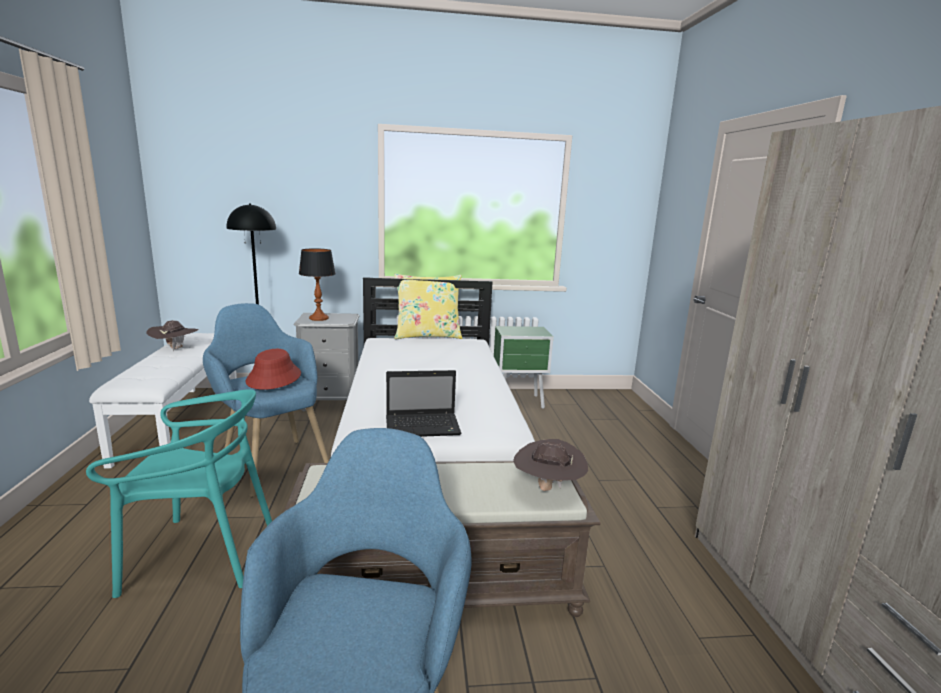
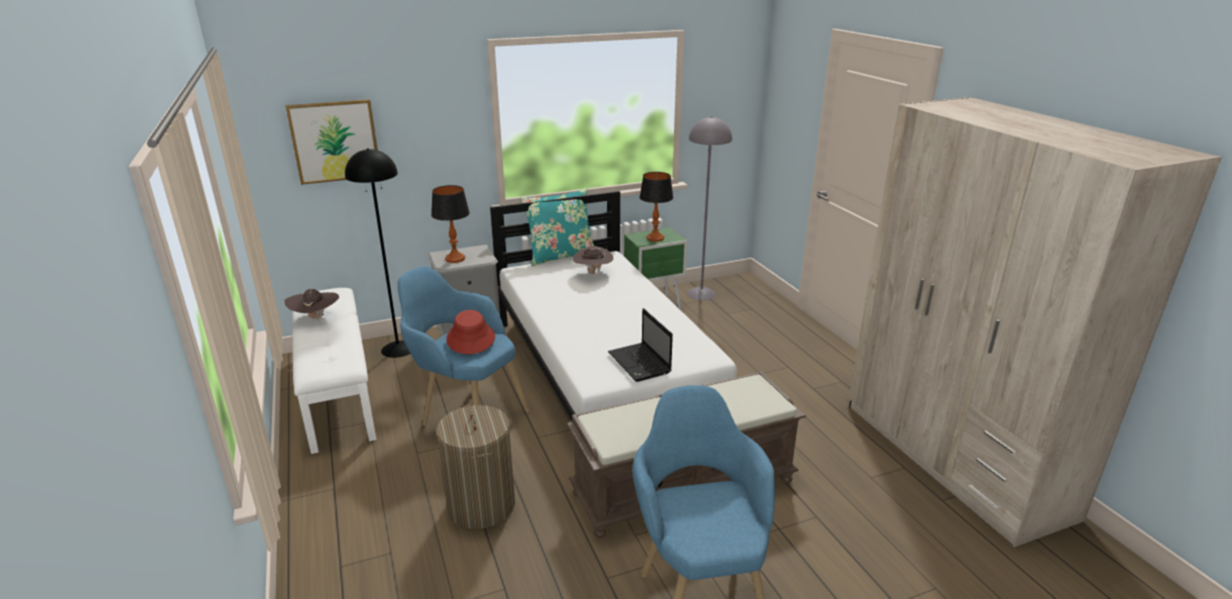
camera: 15 degrees left, 10 degrees up
turquoise chair [86,389,272,598] -> laundry basket [436,405,515,529]
laptop [386,370,462,437] -> laptop turned 90 degrees clockwise [608,308,673,382]
yellow pillow [394,274,462,339] -> turquoise pillow [520,188,594,266]
brown hat [513,439,588,491] -> brown hat moved to [572,246,613,274]
none -> picture [285,99,378,185]
none -> table lamp [639,172,673,242]
none -> grey floor lamp [687,116,732,300]

